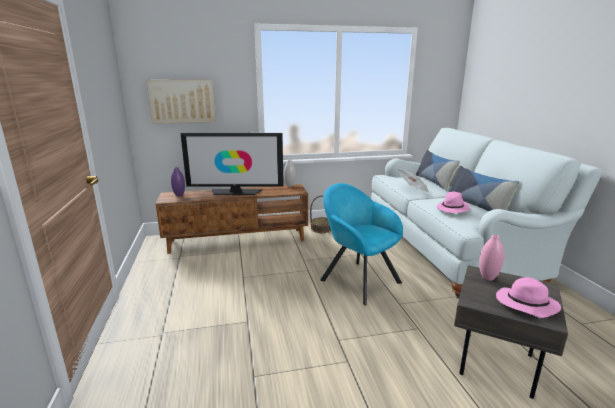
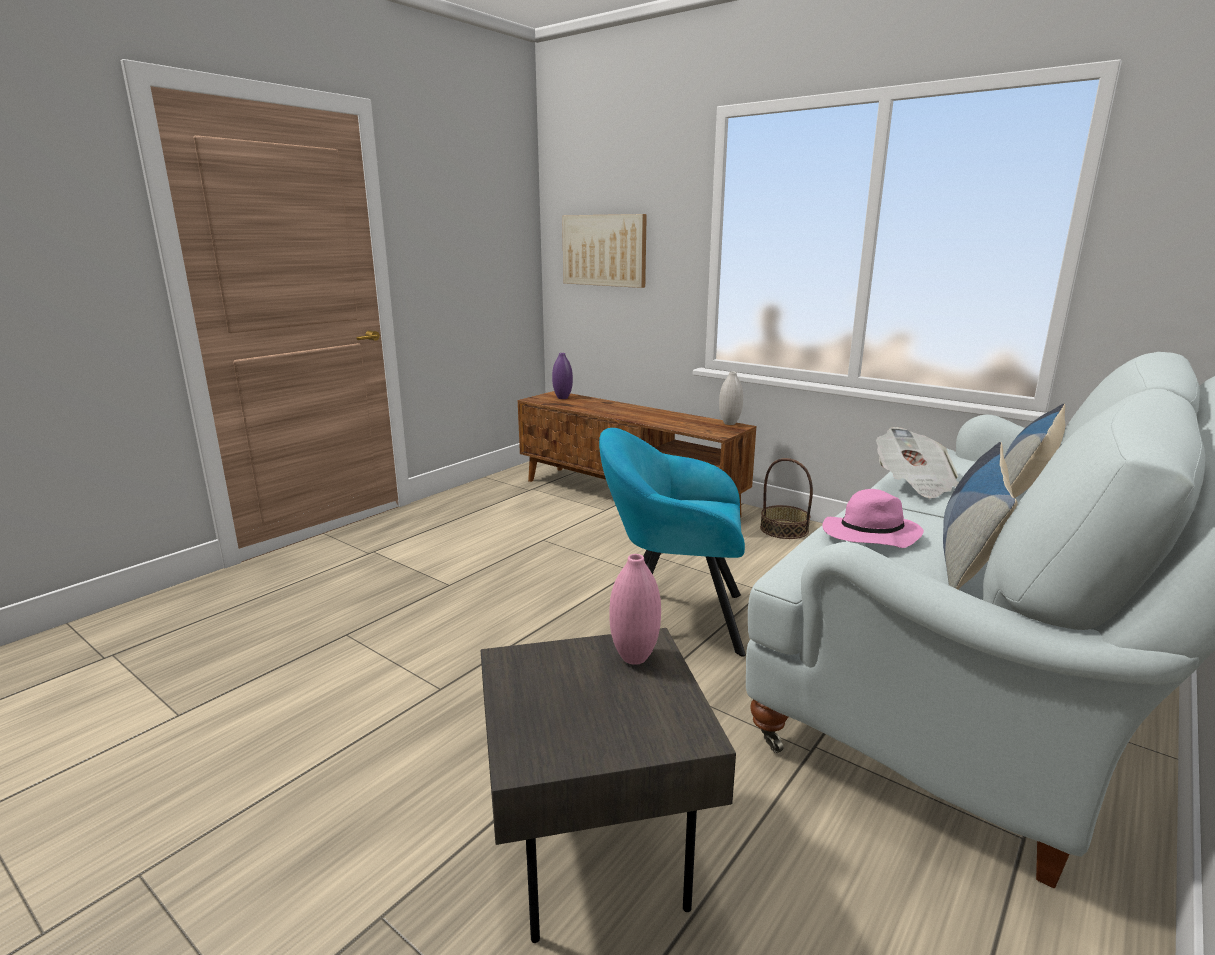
camera: 50 degrees right, 0 degrees up
television [181,133,284,195] -> none
turquoise armchair [320,183,403,305] -> turquoise armchair turned 90 degrees counterclockwise [599,428,746,657]
pink hat [496,277,561,318] -> none

